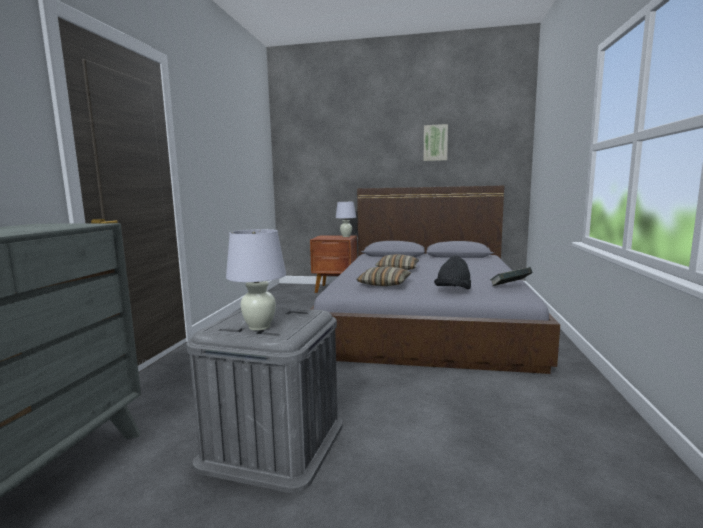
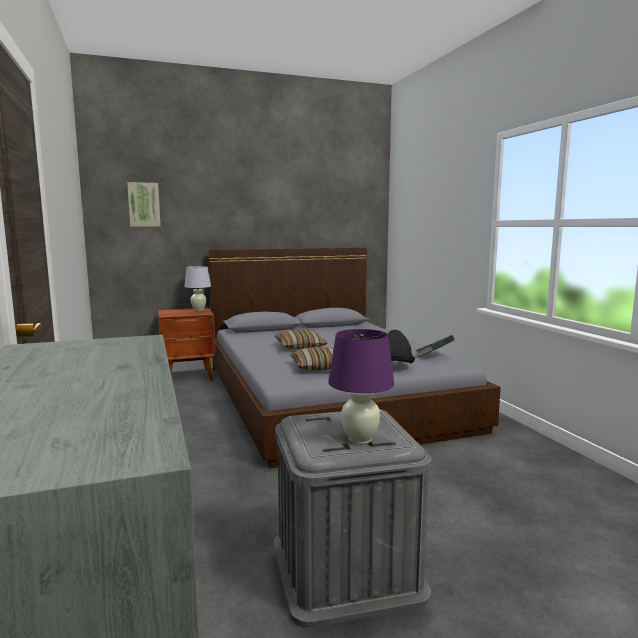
camera: 30 degrees left, 0 degrees up
white table lamp [226,229,286,331] -> purple table lamp [328,329,394,444]
picture [423,124,448,161] -> picture moved to [127,182,161,227]

